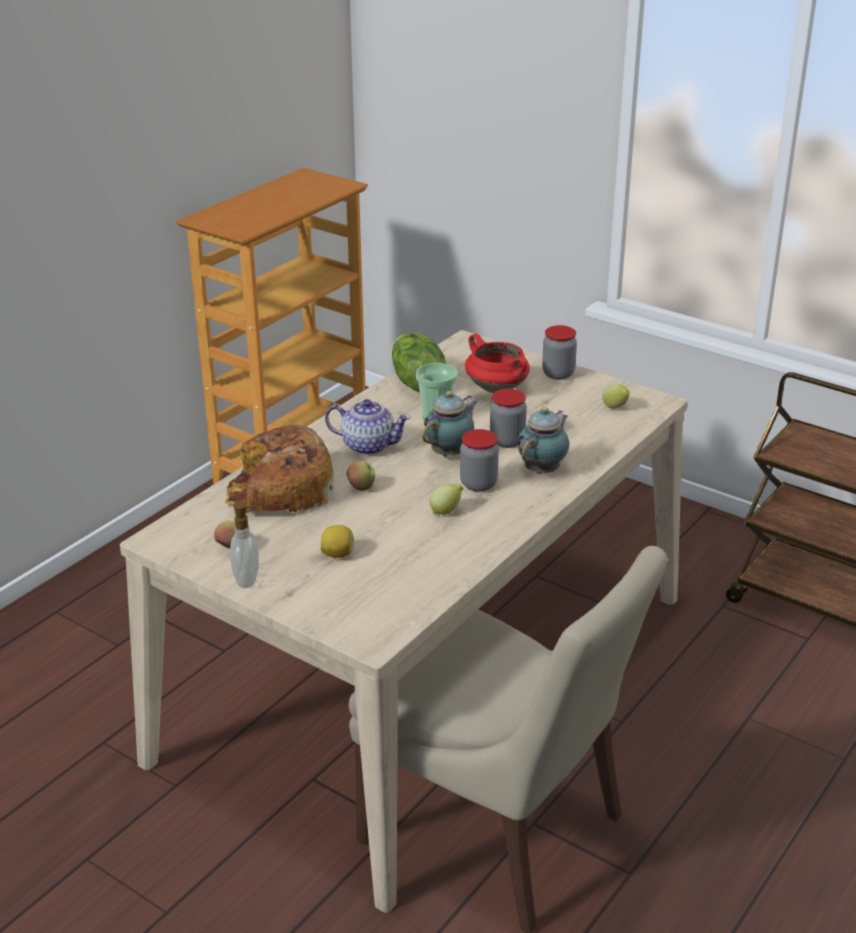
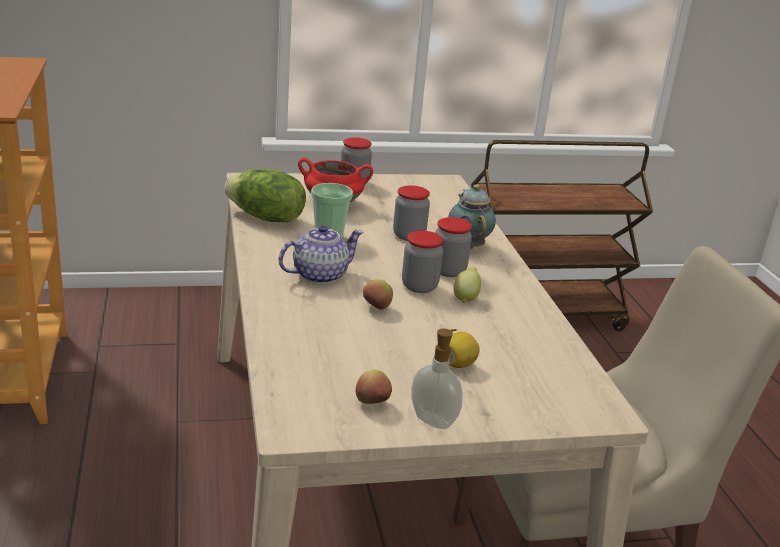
camera: 50 degrees left, 5 degrees down
bread [225,425,334,513] -> none
teapot [422,391,478,456] -> none
lemon [602,384,630,409] -> none
none -> jar [402,231,443,293]

